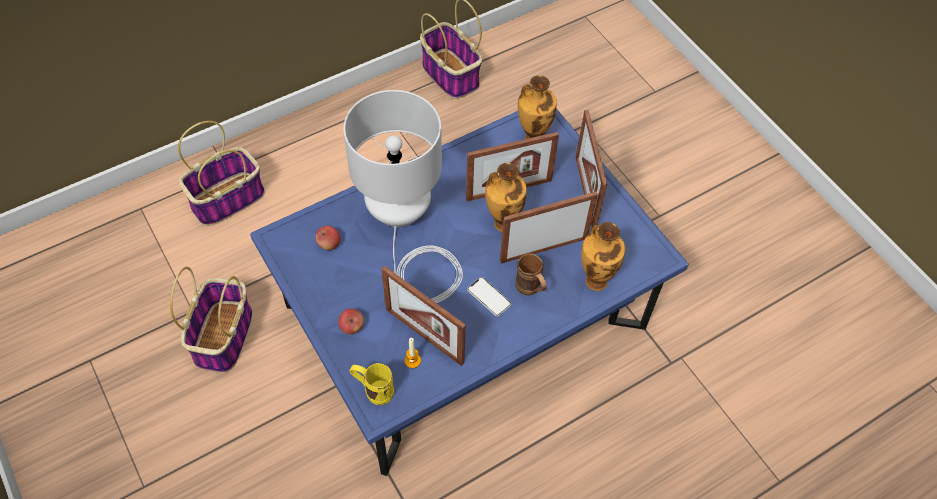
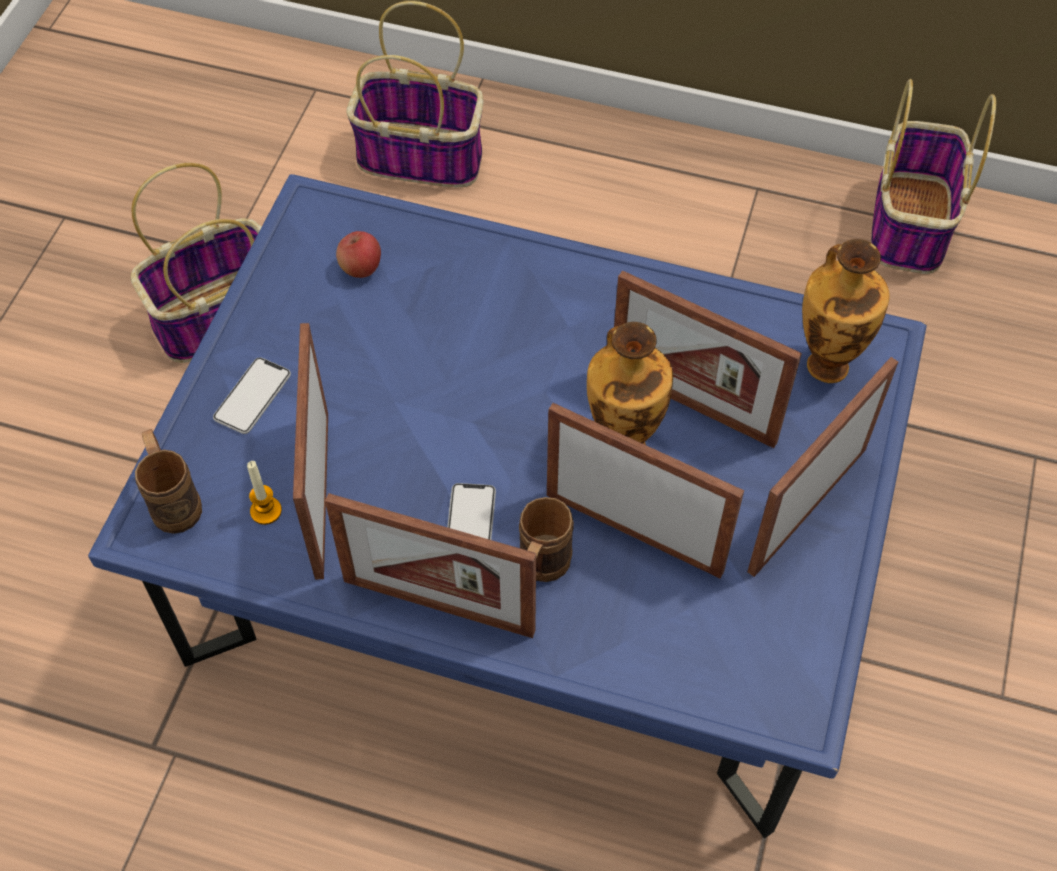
camera: 50 degrees right, 0 degrees up
apple [338,308,364,335] -> phone [213,357,291,434]
white table lamp [343,90,463,303] -> none
yellow mug [350,363,394,405] -> brown mug [135,429,202,534]
vase [581,222,626,291] -> none
none -> picture frame [325,493,536,638]

